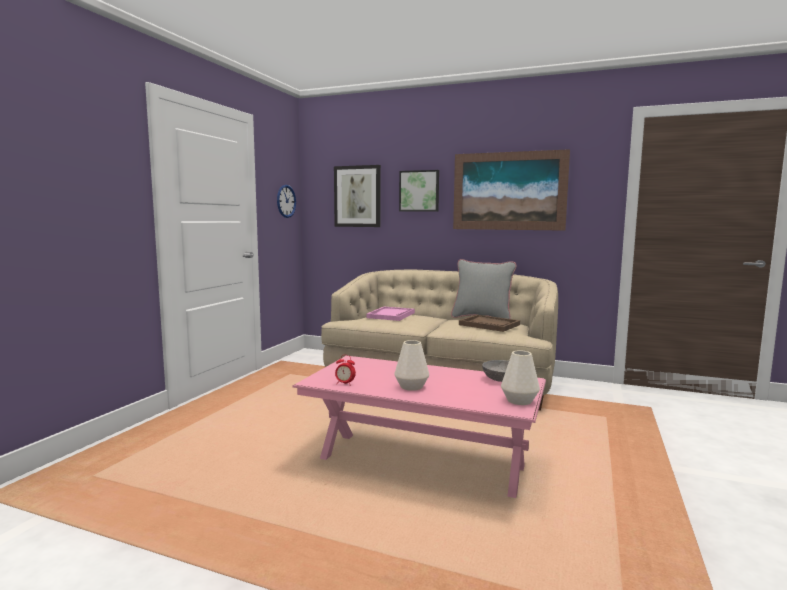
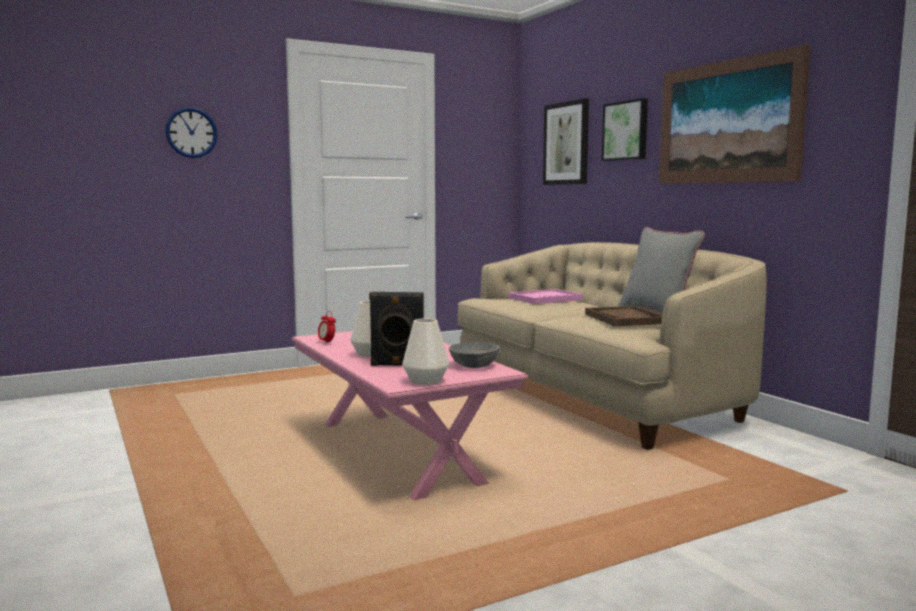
camera: 40 degrees right, 0 degrees up
wall clock [277,185,296,218] -> wall clock moved to [165,107,218,158]
none -> black speaker [369,292,424,366]

